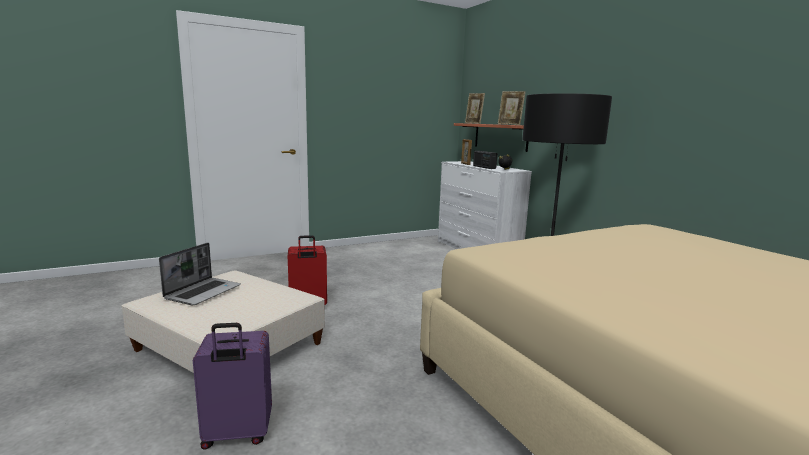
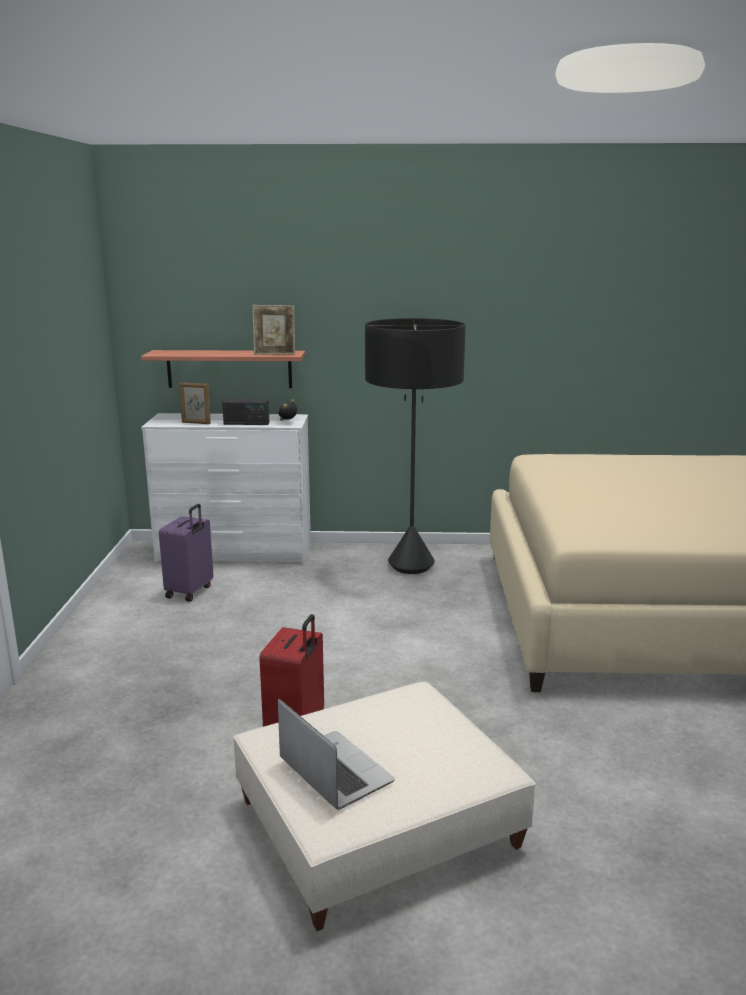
camera: 60 degrees left, 5 degrees up
purple suitcase [193,323,272,450] -> purple suitcase moved to [159,504,213,602]
picture frame [465,93,485,124] -> none

